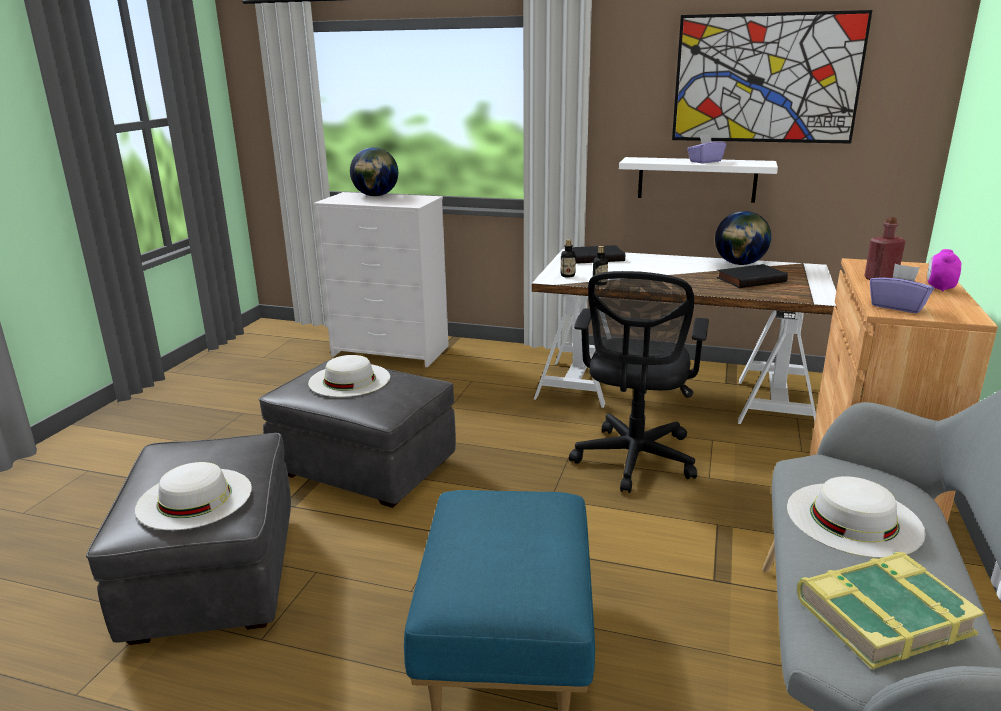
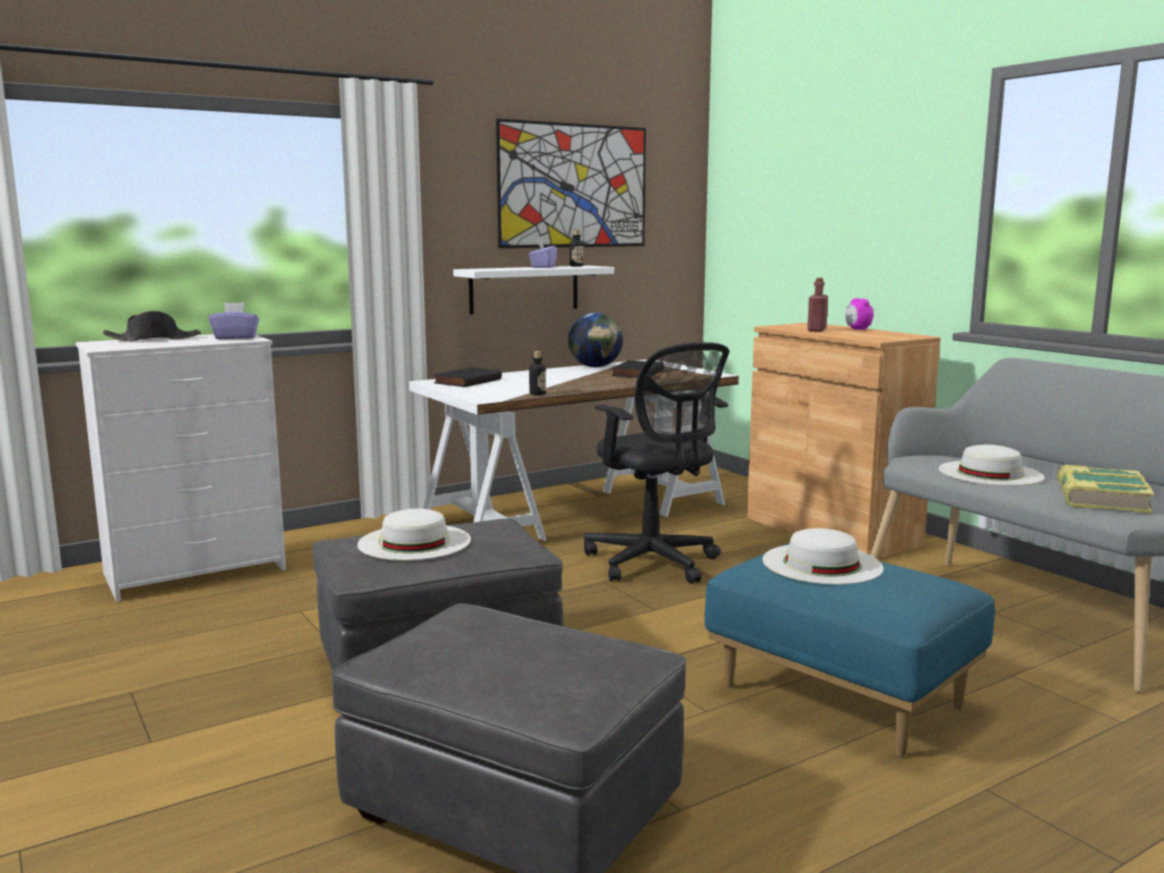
camera: 50 degrees left, 10 degrees down
white hat [135,462,252,530] -> white hat moved to [762,528,884,585]
globe [350,147,398,196] -> black hat [103,311,201,341]
bottle [561,239,576,278] -> bottle moved to [570,230,584,267]
purple tissue box [870,264,934,313] -> purple tissue box moved to [208,302,259,339]

